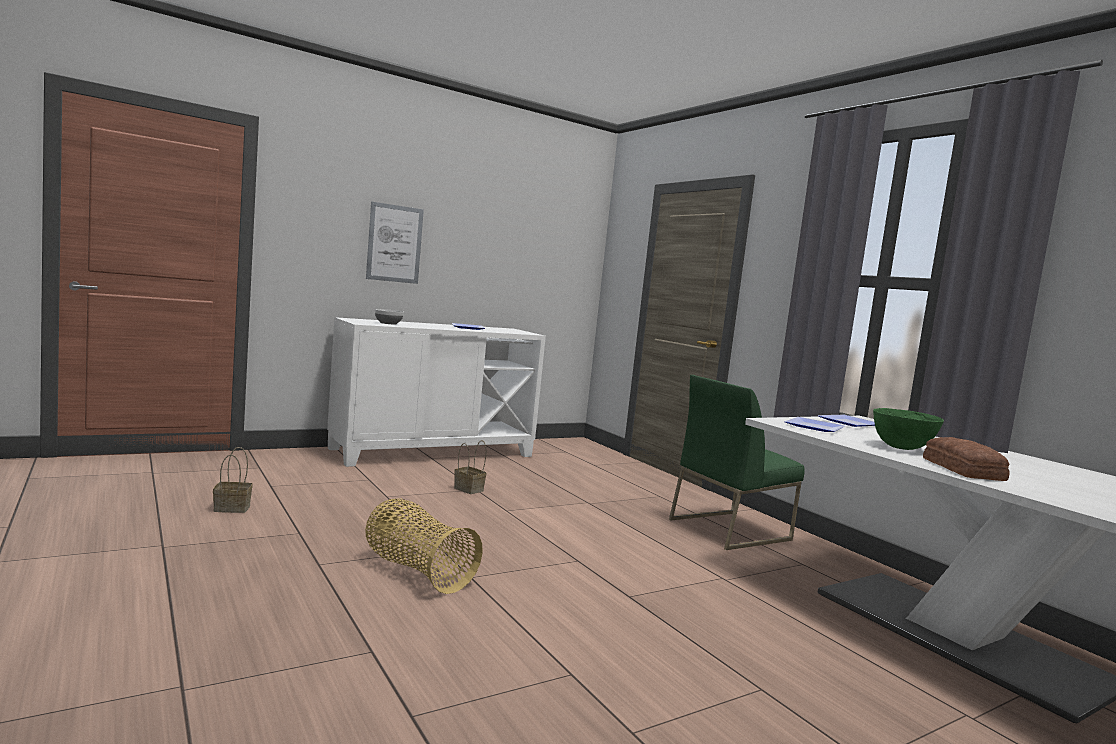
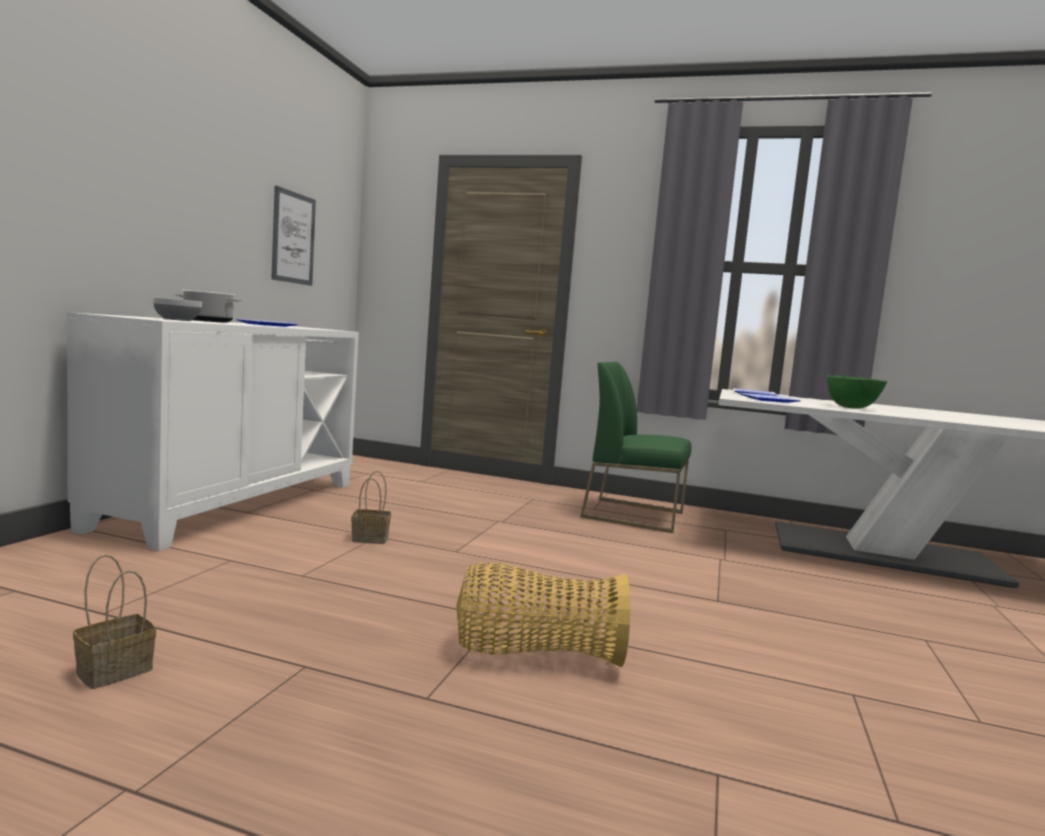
camera: 40 degrees left, 0 degrees up
picture [366,201,424,284] -> picture moved to [271,186,316,286]
green chair [669,375,805,550] -> green chair turned 90 degrees clockwise [580,362,692,533]
bread [923,437,1010,481] -> none
none -> cooking pot [174,290,243,323]

